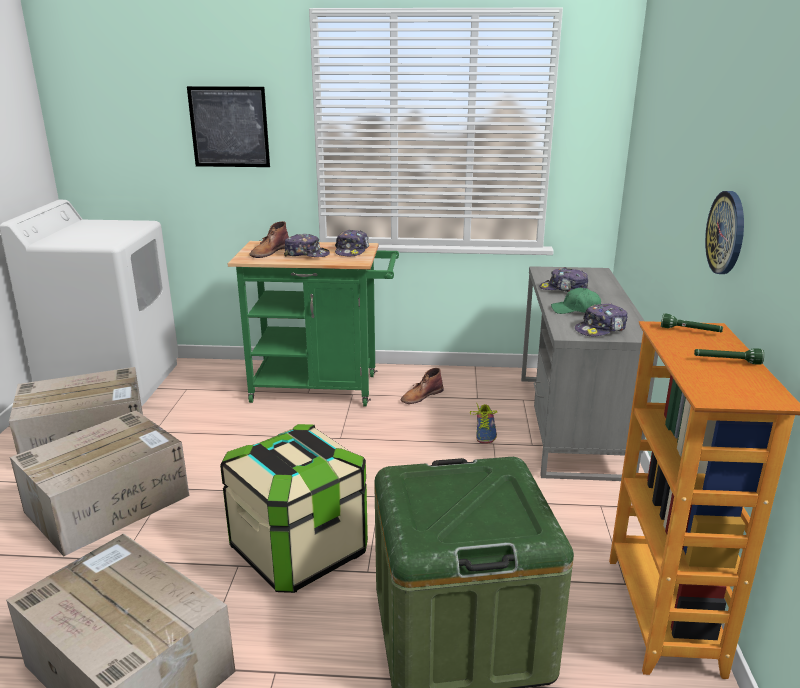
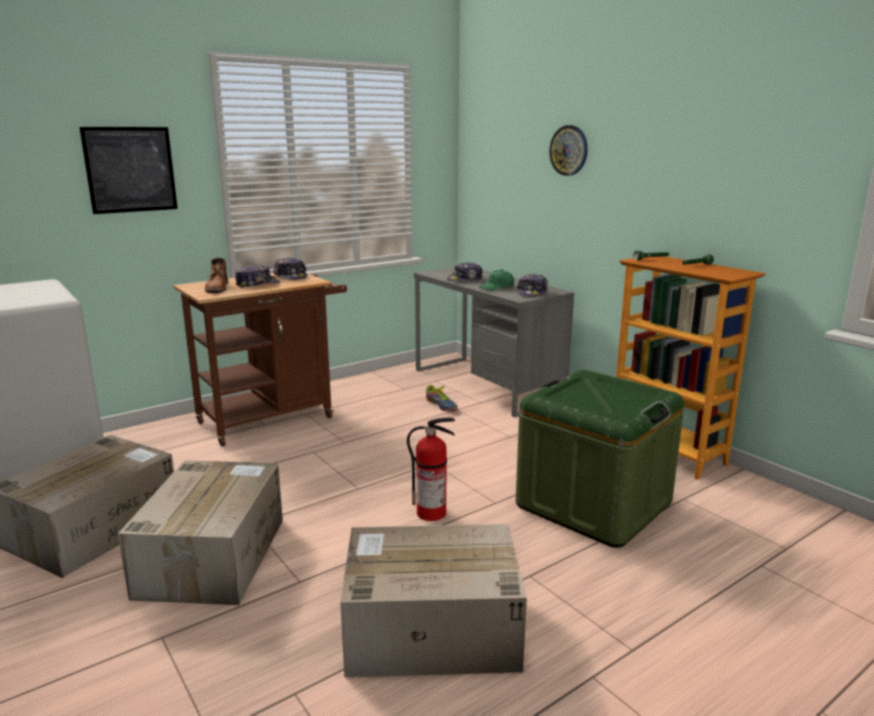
camera: 40 degrees left, 5 degrees down
storage box [220,424,368,593] -> fire extinguisher [407,418,455,521]
green cart [227,241,399,406] -> brown cart [173,273,347,446]
brown boot [401,368,444,404] -> none
wall clock [705,191,744,274] -> wall clock moved to [549,125,588,176]

